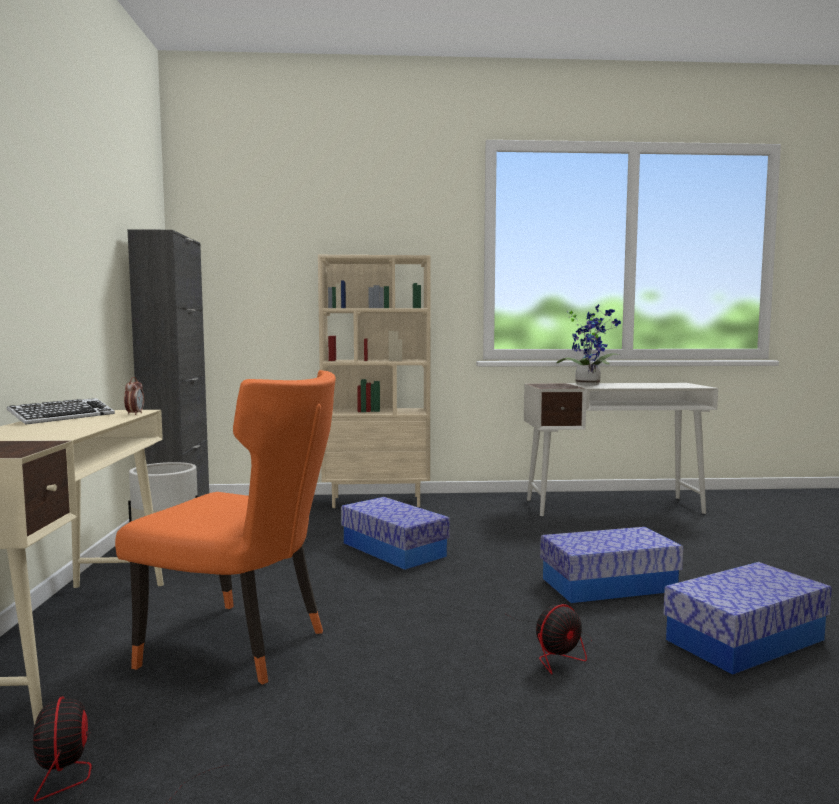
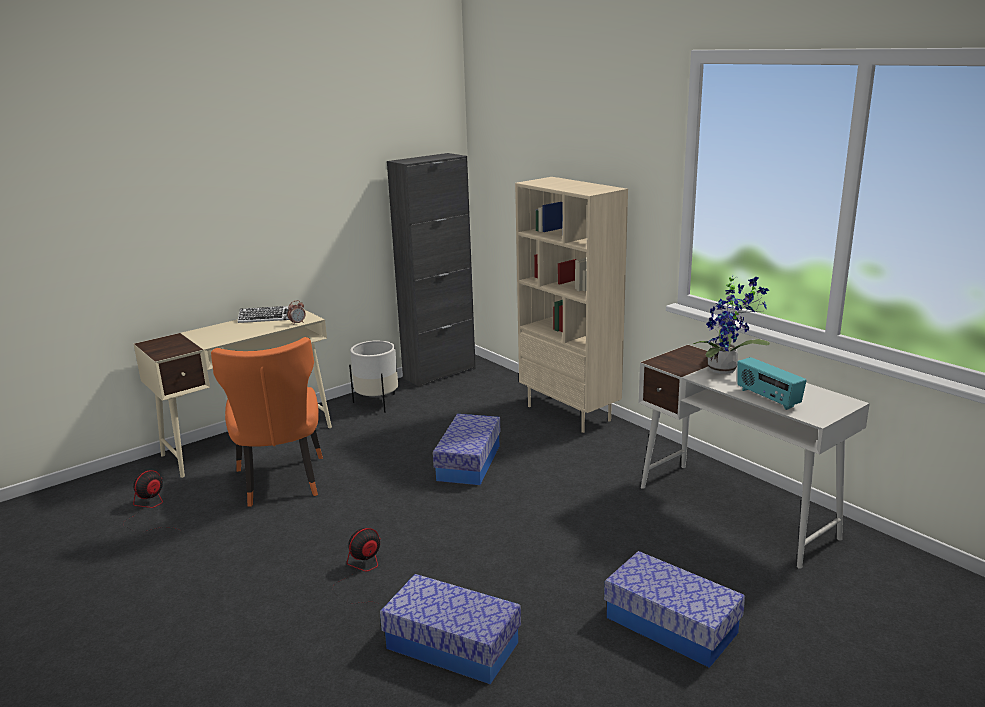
camera: 55 degrees right, 15 degrees up
fan [506,604,592,674] -> fan turned 120 degrees clockwise [332,528,385,606]
storage box [540,527,683,603] -> storage box moved to [604,551,745,668]
none -> radio [737,357,807,410]

